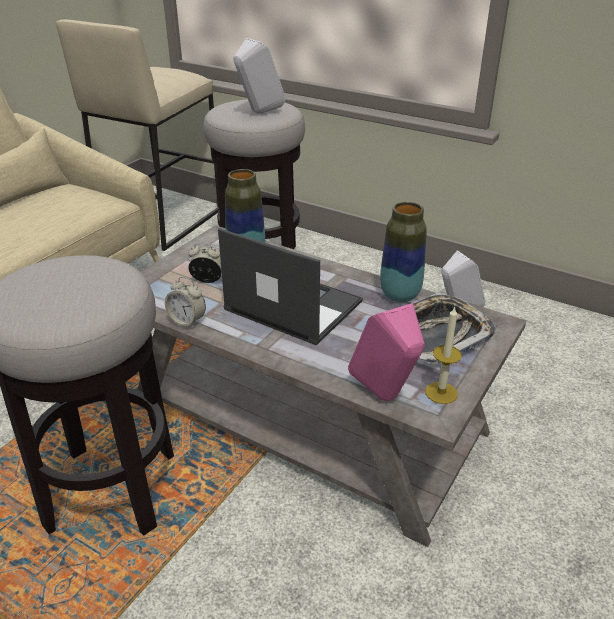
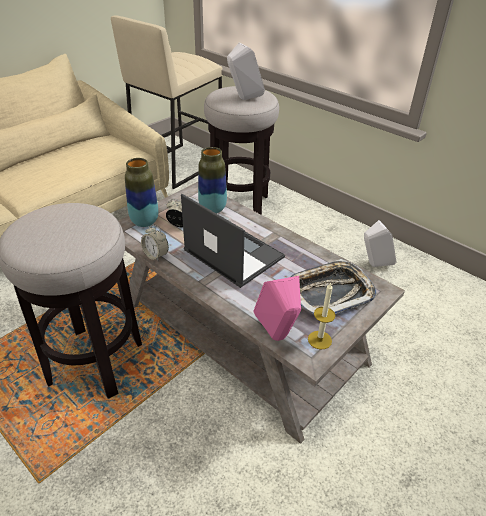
camera: 10 degrees right, 5 degrees up
vase [380,202,427,302] -> vase moved to [125,158,158,227]

